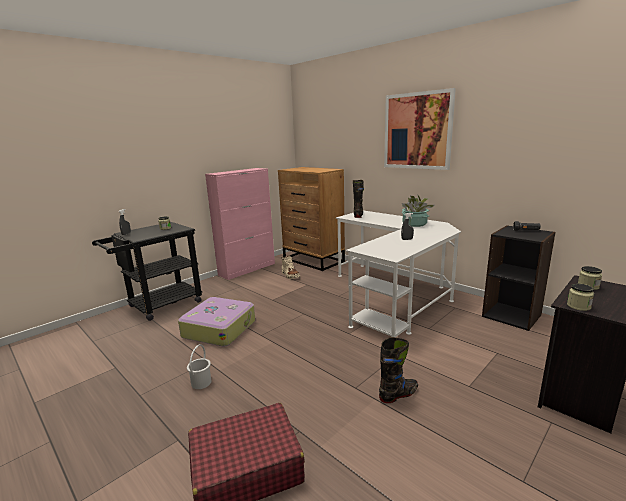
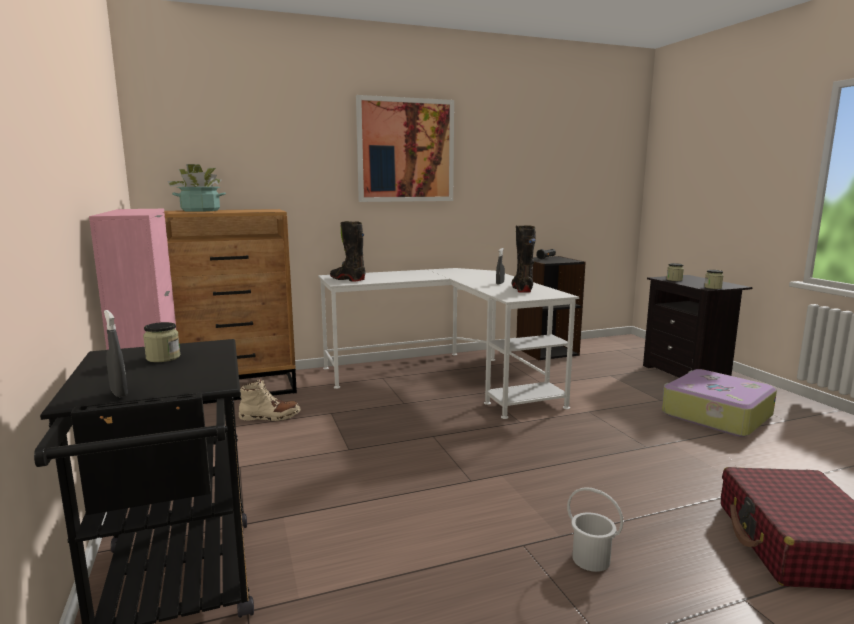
camera: 65 degrees left, 5 degrees down
suitcase [178,297,255,346] -> suitcase moved to [662,369,777,437]
black boot [379,337,418,403] -> black boot moved to [511,225,536,292]
potted plant [402,195,435,227] -> potted plant moved to [168,164,226,212]

